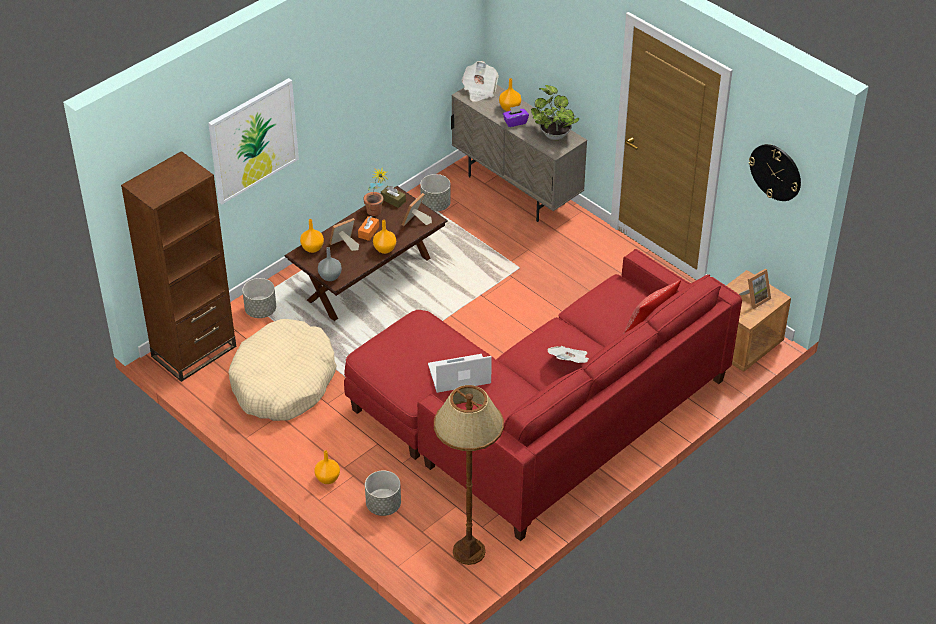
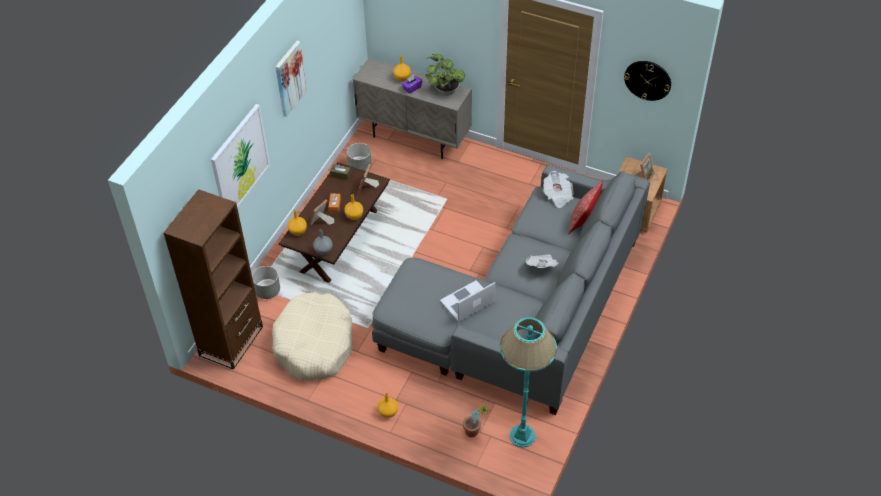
camera: 20 degrees left, 5 degrees up
red sofa [344,249,742,541] -> grey sofa [372,164,650,415]
potted plant [363,169,389,216] -> potted plant moved to [463,403,491,437]
grey planter [365,471,401,516] -> none
brown floor lamp [434,385,504,565] -> turquoise floor lamp [500,317,557,448]
newspaper [462,61,499,102] -> newspaper moved to [543,171,574,208]
none -> picture [275,41,307,117]

